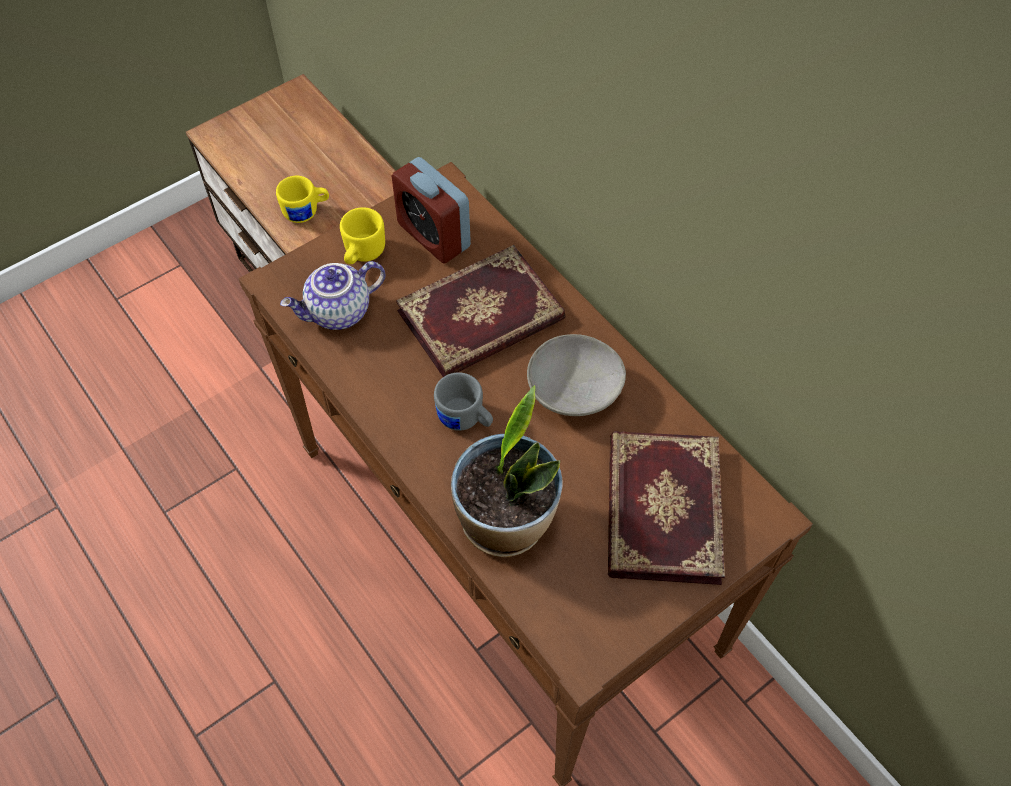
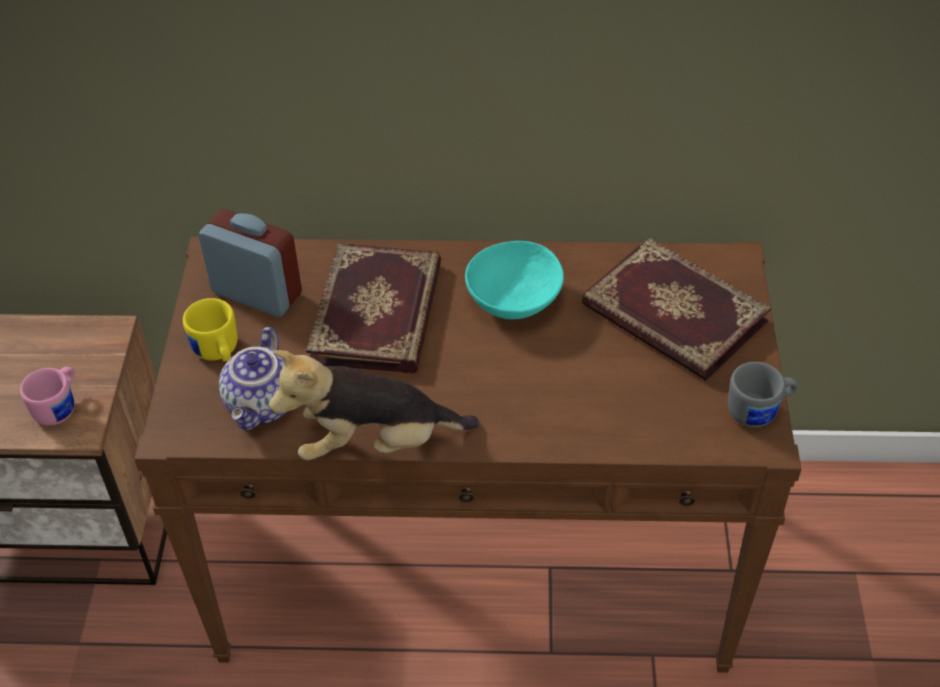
camera: 50 degrees left, 10 degrees down
yellow mug [276,176,329,223] -> pink mug [20,367,75,426]
alarm clock [392,157,471,264] -> alarm clock turned 150 degrees counterclockwise [199,209,302,317]
grey mug [434,373,493,431] -> grey mug moved to [728,362,798,427]
potted plant [451,385,563,557] -> none
grey bowl [527,334,626,416] -> turquoise bowl [465,241,564,319]
none -> plush toy [269,350,479,460]

